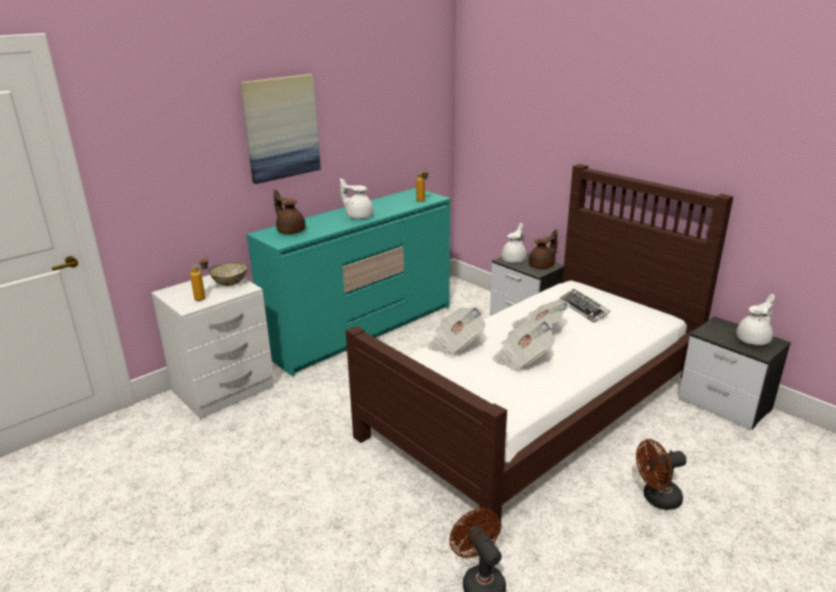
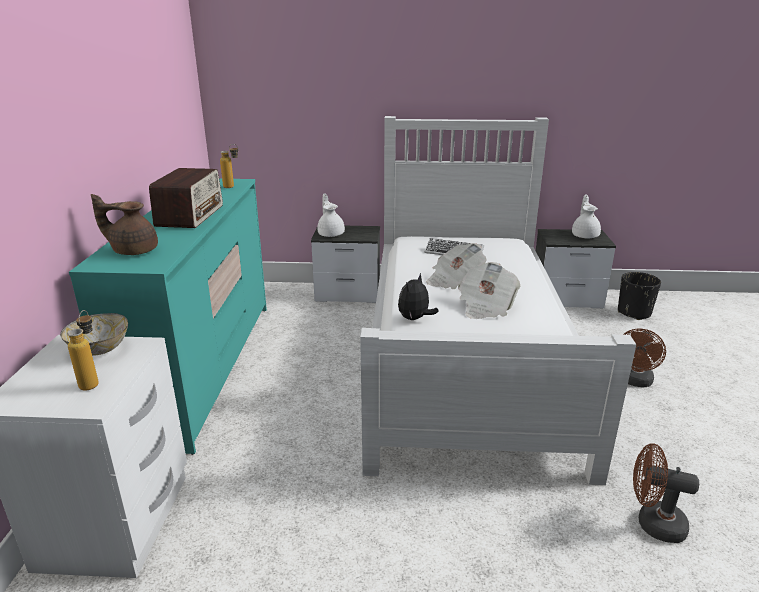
camera: 45 degrees left, 0 degrees up
picture [240,74,321,184] -> none
white teapot [340,178,373,219] -> radio [149,168,223,228]
brown bed [346,164,734,539] -> white bed [360,116,636,485]
newspaper [427,307,486,355] -> plush toy [398,273,439,320]
brown teapot [529,230,558,269] -> none
none -> black planter [618,272,661,320]

